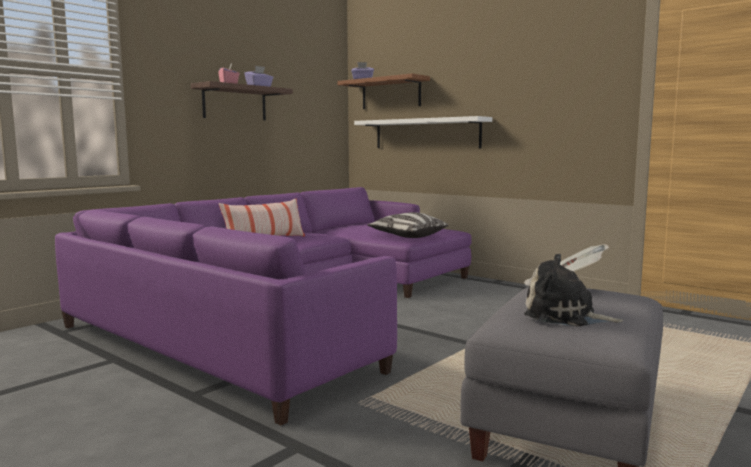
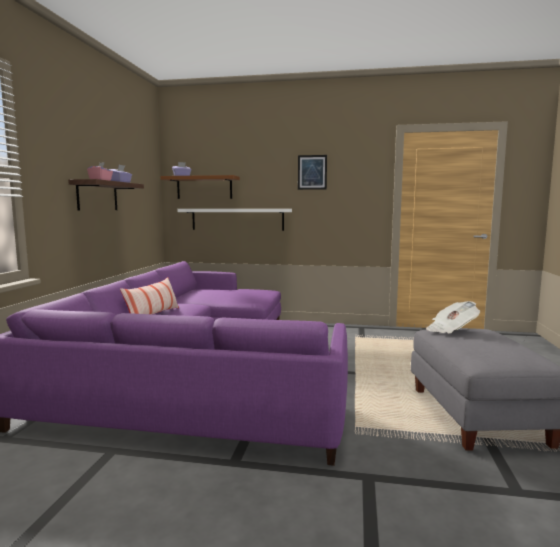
camera: 30 degrees left, 0 degrees up
pillow [368,212,448,238] -> none
plush toy [524,254,623,327] -> none
none -> picture [298,155,327,190]

